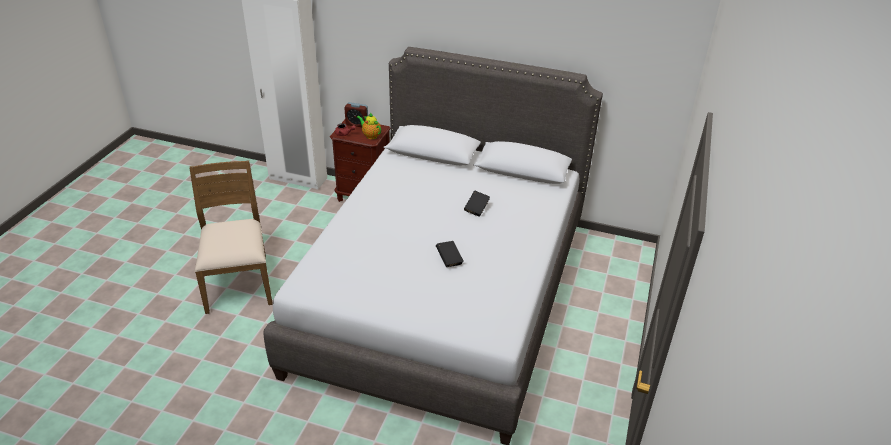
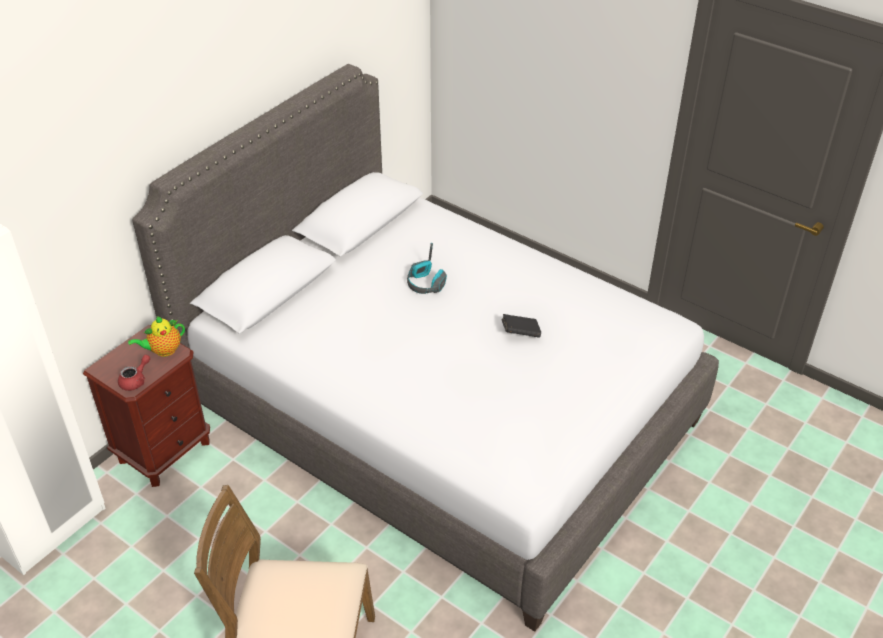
camera: 70 degrees left, 5 degrees up
alarm clock [344,102,368,127] -> none
black book [464,191,490,217] -> headphones [407,243,447,294]

